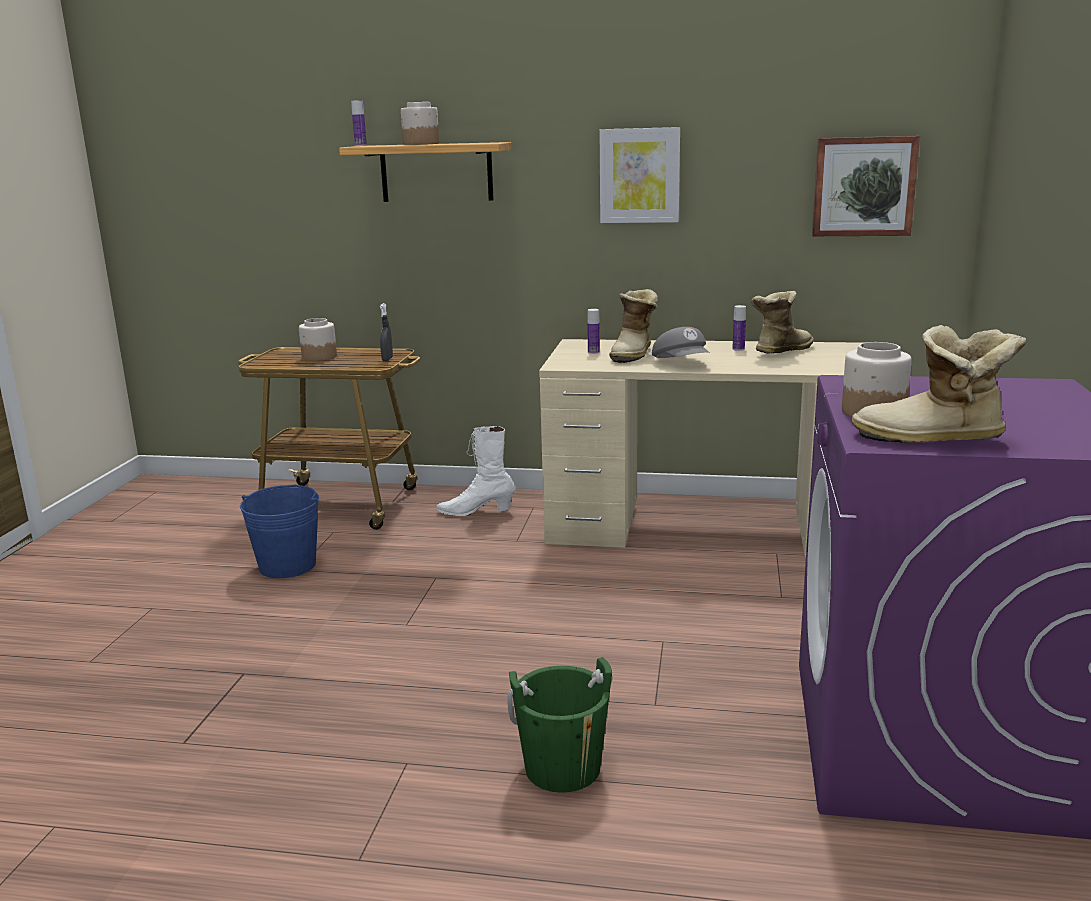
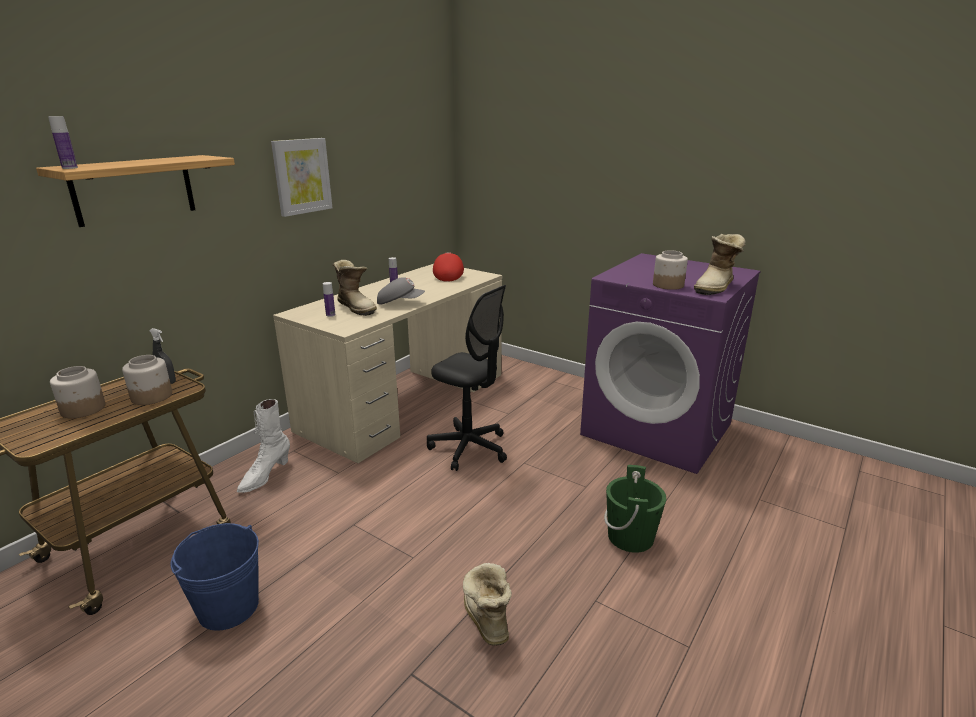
camera: 65 degrees left, 5 degrees up
jar [401,102,439,145] -> jar moved to [122,355,172,405]
boot [751,291,814,354] -> boot moved to [463,563,512,646]
picture [812,136,920,236] -> none
none -> black office chair [427,285,507,471]
none -> red cap [433,252,464,282]

